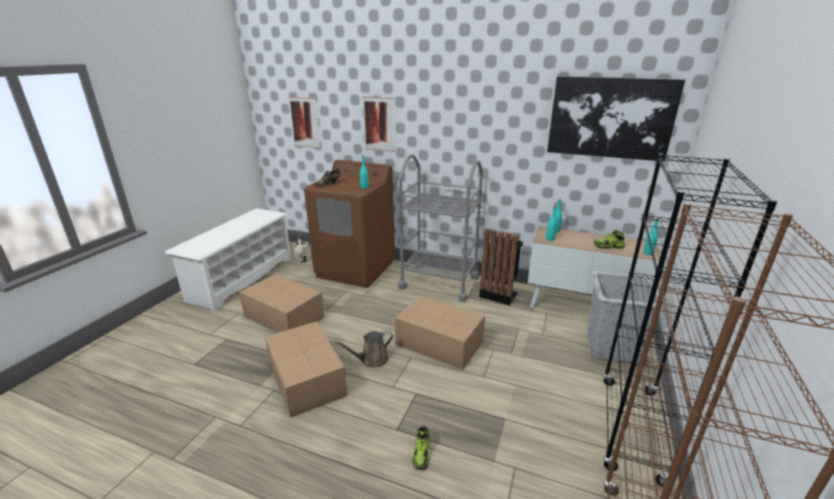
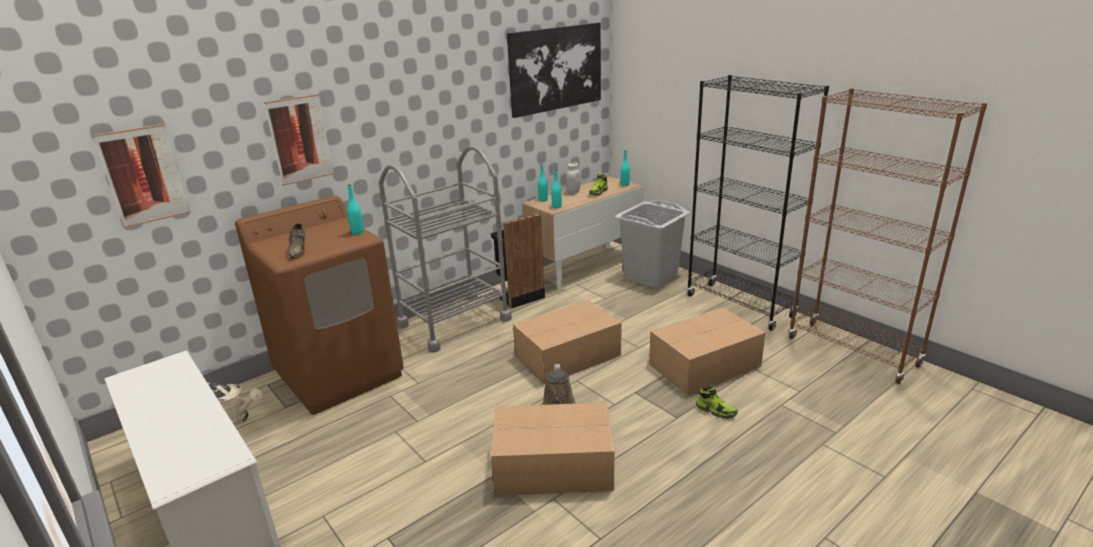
camera: 60 degrees left, 0 degrees up
cardboard box [239,274,324,333] -> cardboard box moved to [649,308,765,395]
none -> white jar [566,162,581,194]

